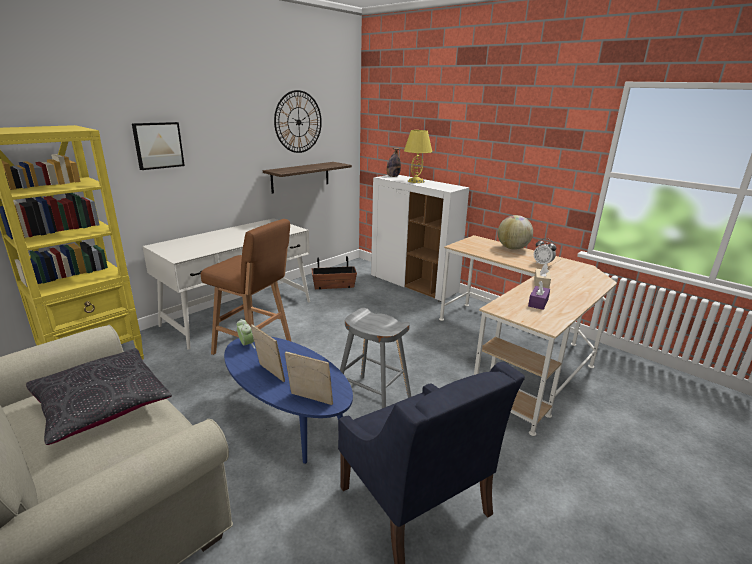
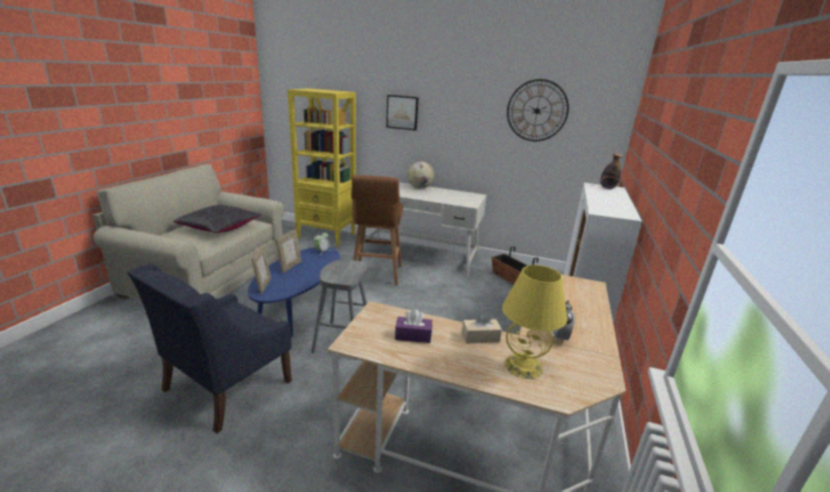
camera: 65 degrees right, 0 degrees up
shelf [263,162,352,193] -> none
yellow table lamp [404,130,432,183] -> yellow table lamp moved to [502,265,567,379]
globe [498,215,533,250] -> globe moved to [408,161,434,188]

